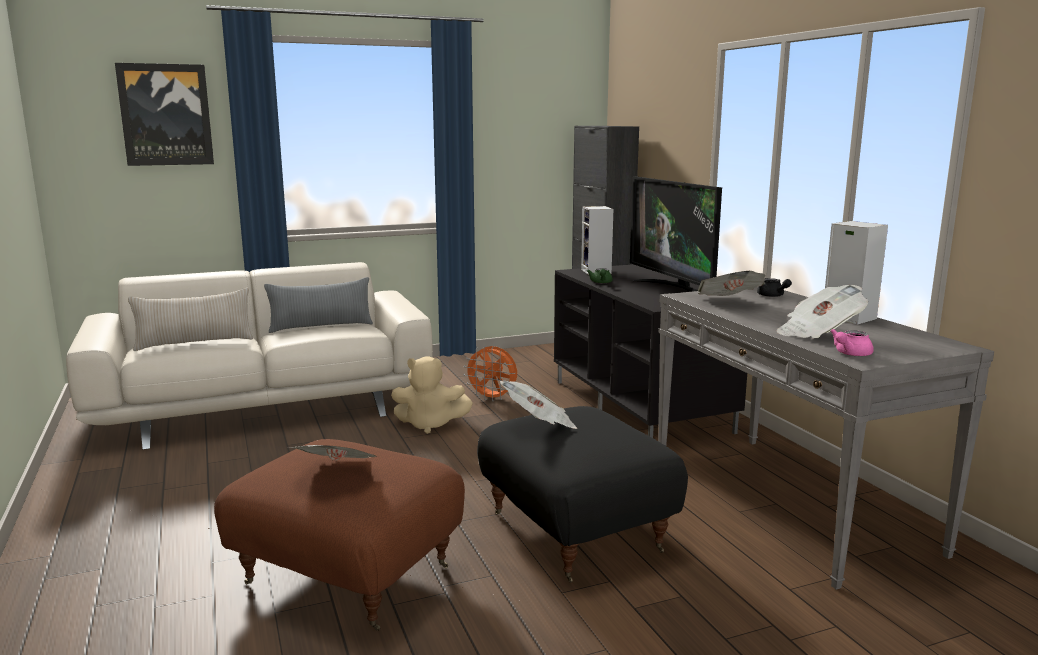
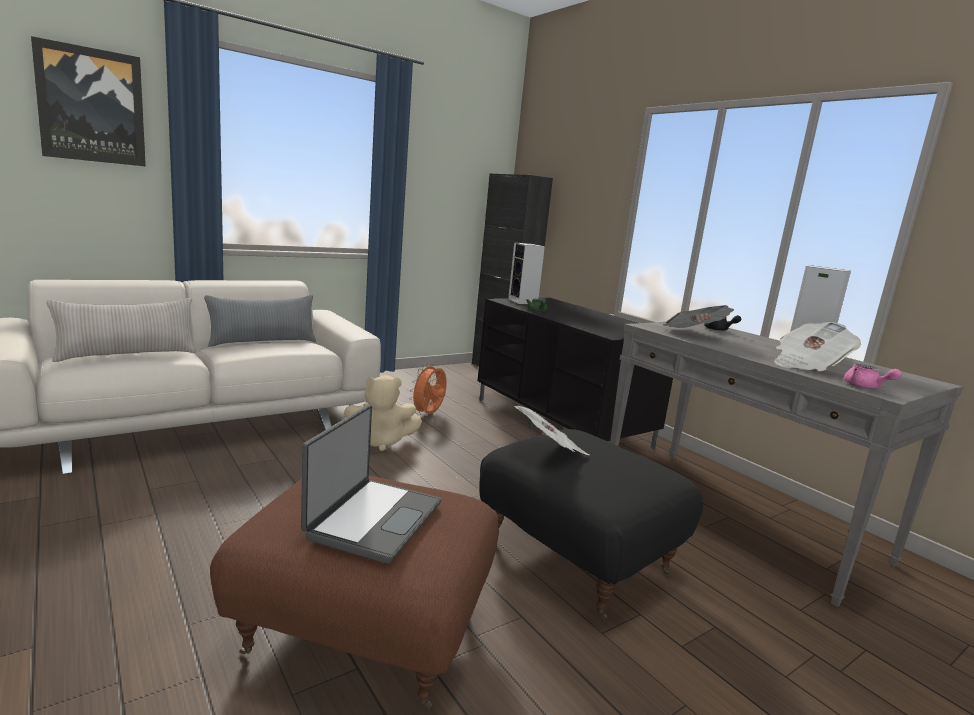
camera: 15 degrees left, 0 degrees up
newspaper [288,445,377,461] -> laptop [301,405,441,564]
orange fan [463,345,517,401] -> orange fan turned 105 degrees clockwise [409,362,447,415]
television [630,177,722,292] -> none
pink teapot [830,329,874,356] -> pink teapot turned 60 degrees counterclockwise [844,364,902,388]

